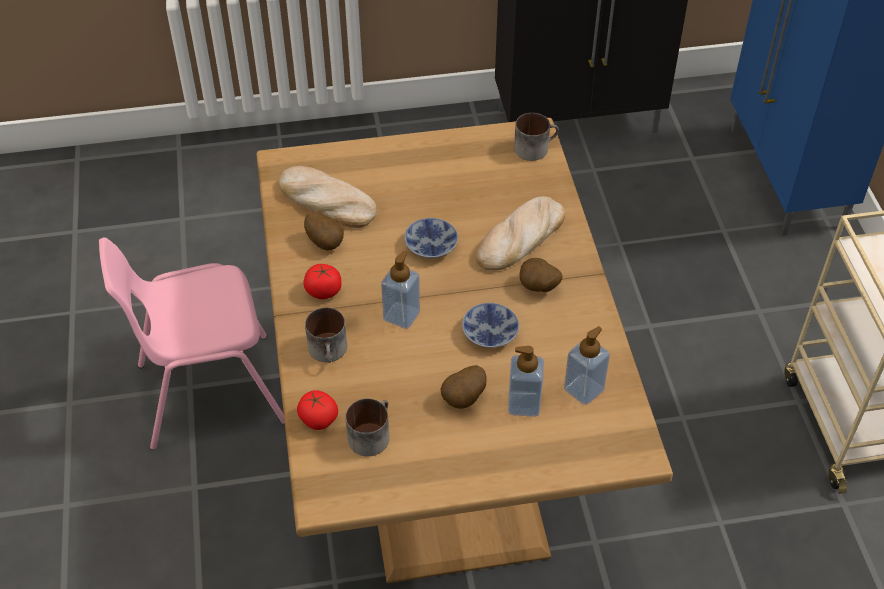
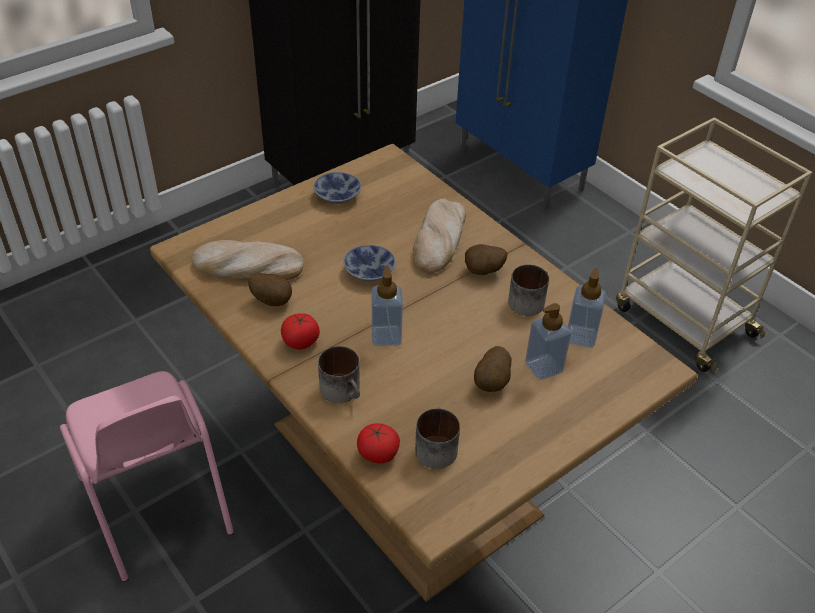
camera: 30 degrees left, 5 degrees down
pink chair [99,237,285,450] -> pink chair turned 75 degrees counterclockwise [60,371,234,582]
bowl [462,303,519,348] -> bowl moved to [313,172,361,204]
mug [514,113,559,161] -> mug moved to [508,265,549,316]

